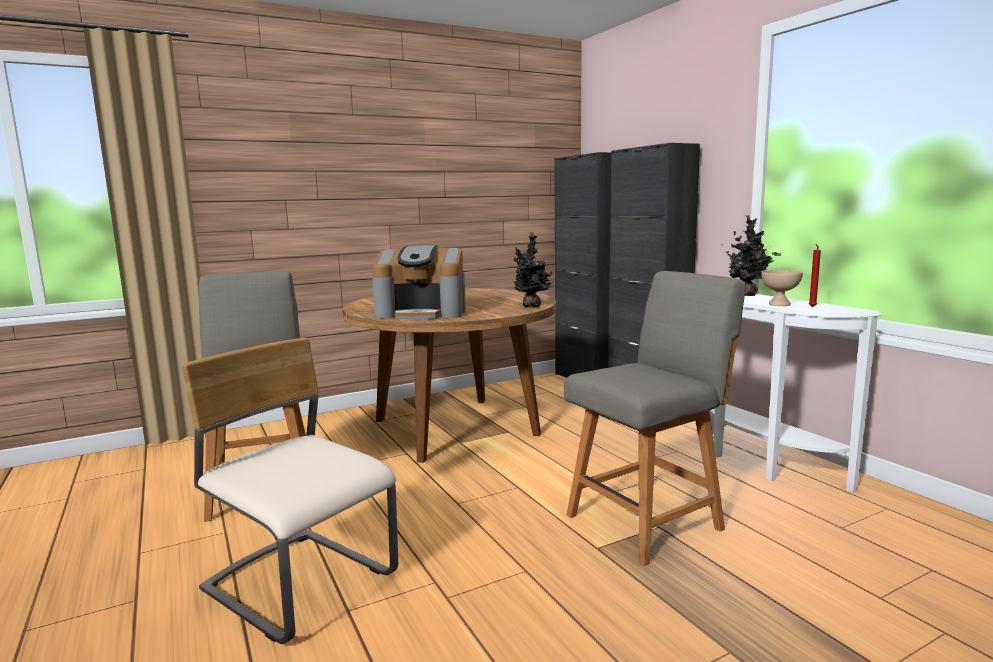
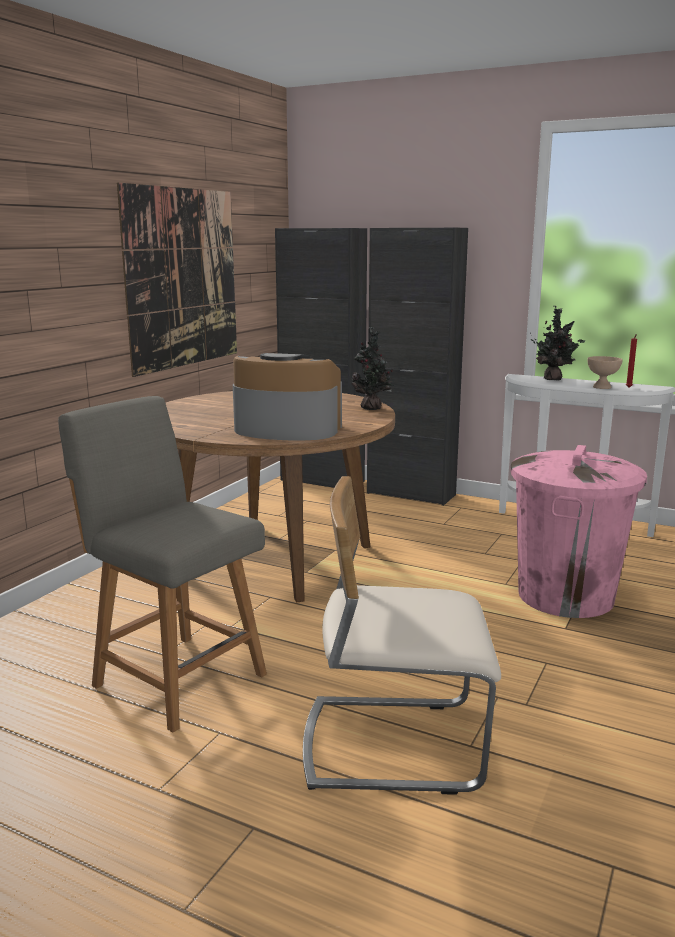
camera: 35 degrees left, 5 degrees up
coffee machine [372,245,466,319] -> coffee machine turned 135 degrees counterclockwise [233,353,342,441]
grey chair [564,271,745,566] -> pink trash can [510,445,647,618]
none -> picture [117,183,237,377]

